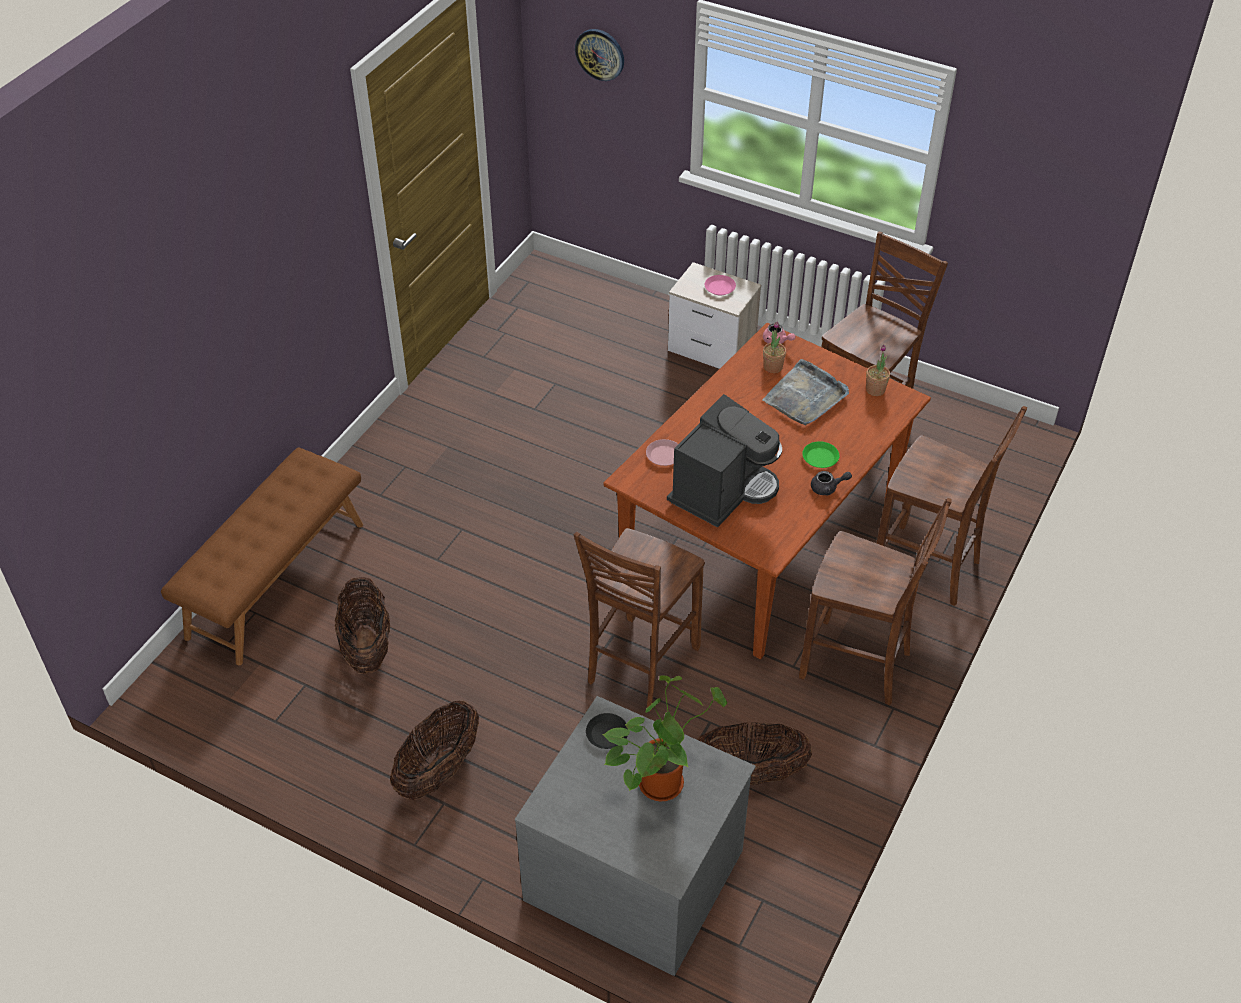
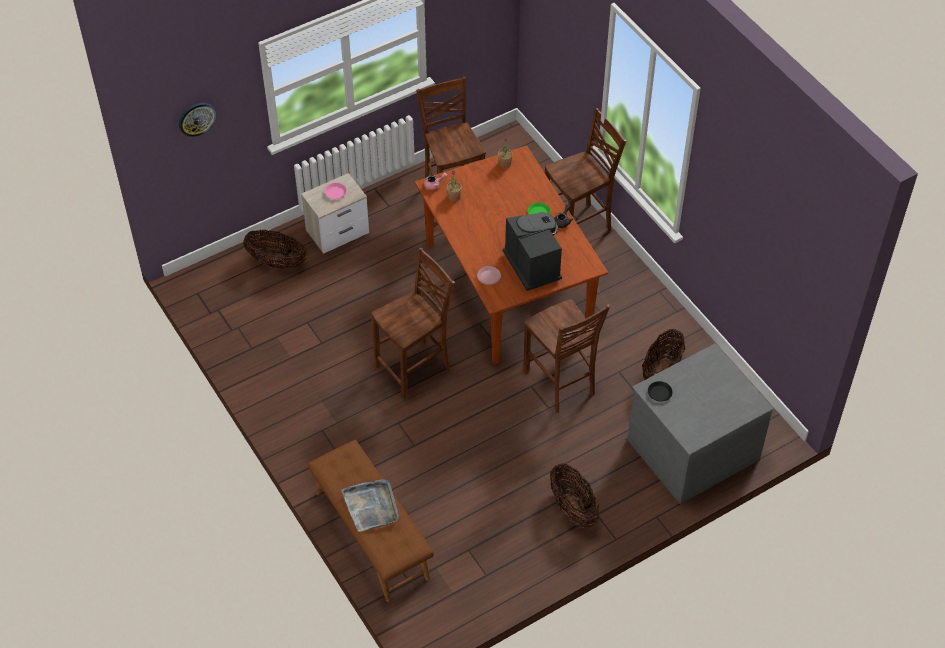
camera: 60 degrees left, 5 degrees up
basket [335,577,390,674] -> basket moved to [243,230,307,269]
potted plant [602,675,727,801] -> none
grey tray [762,359,849,425] -> grey tray moved to [341,479,399,532]
brown chair [799,498,952,706] -> brown chair moved to [371,248,455,400]

